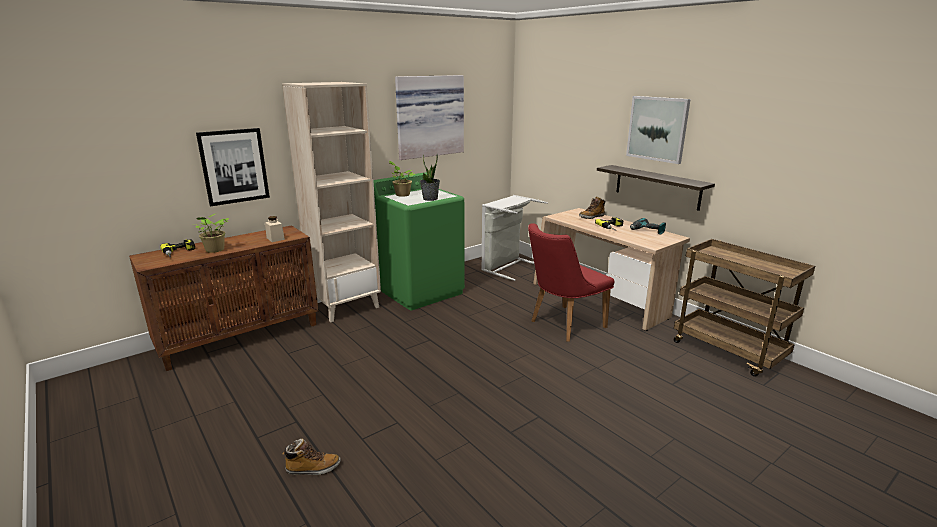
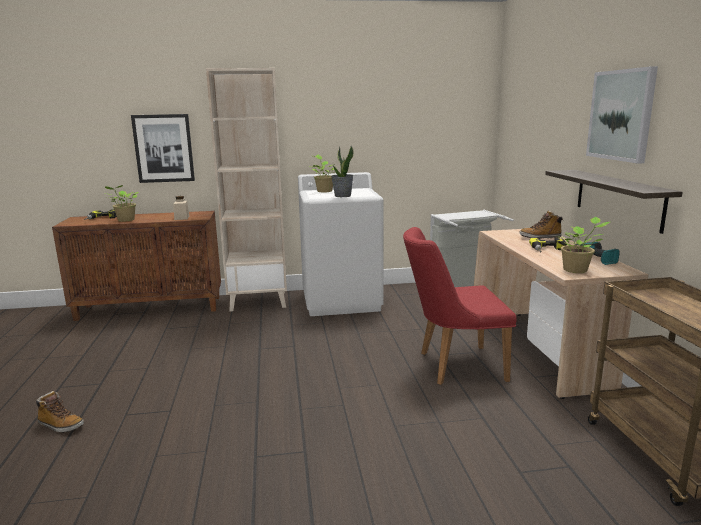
camera: 30 degrees right, 5 degrees down
green washing machine [373,172,465,310] -> white washing machine [298,172,384,316]
picture [395,75,464,160] -> none
none -> potted plant [560,217,610,273]

